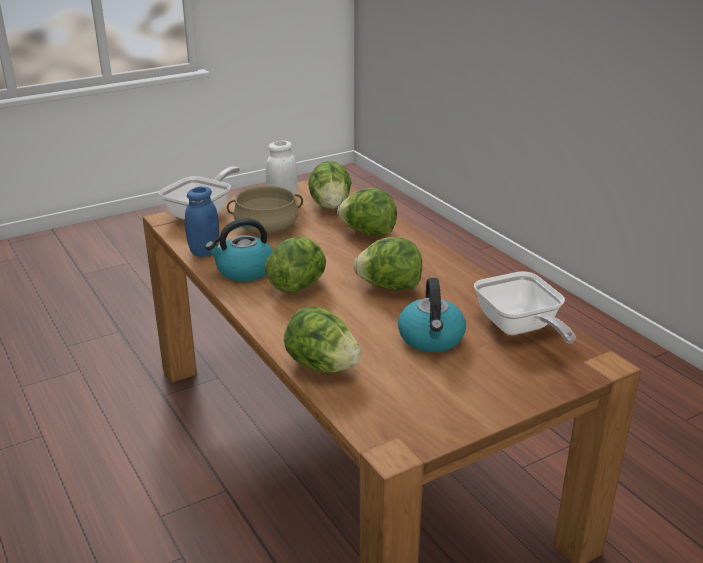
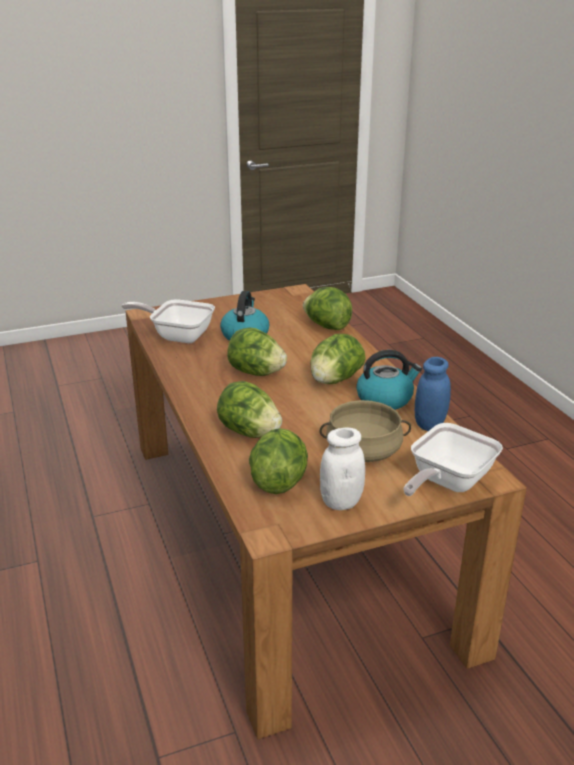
camera: 170 degrees left, 0 degrees up
frying pan [474,271,576,344] -> frying pan turned 60 degrees counterclockwise [122,299,215,343]

